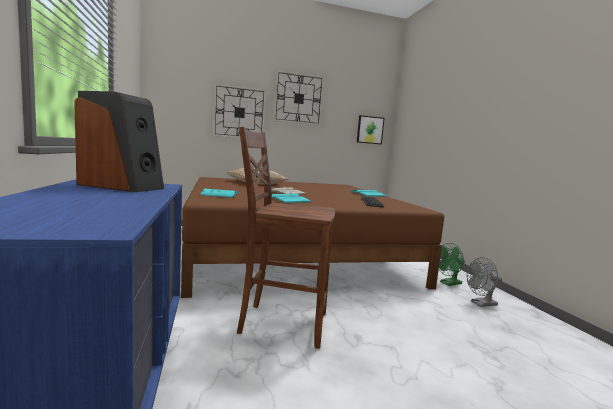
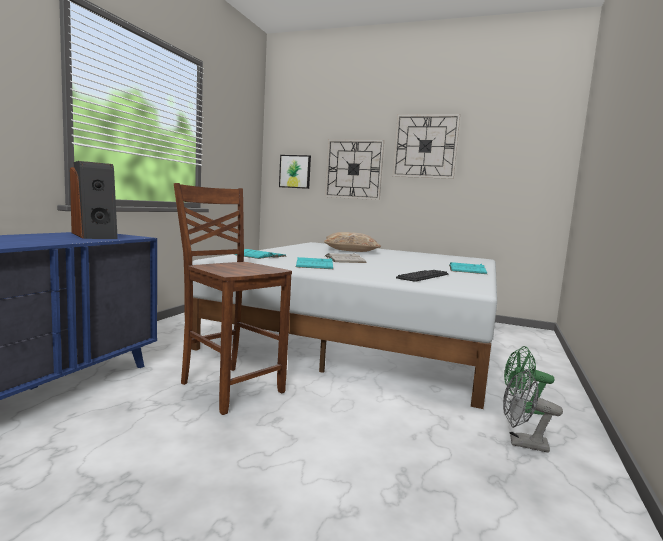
camera: 35 degrees right, 0 degrees up
brown bed [181,177,444,298] -> white bed [191,242,497,409]
picture [357,115,385,144] -> picture moved to [279,155,311,189]

